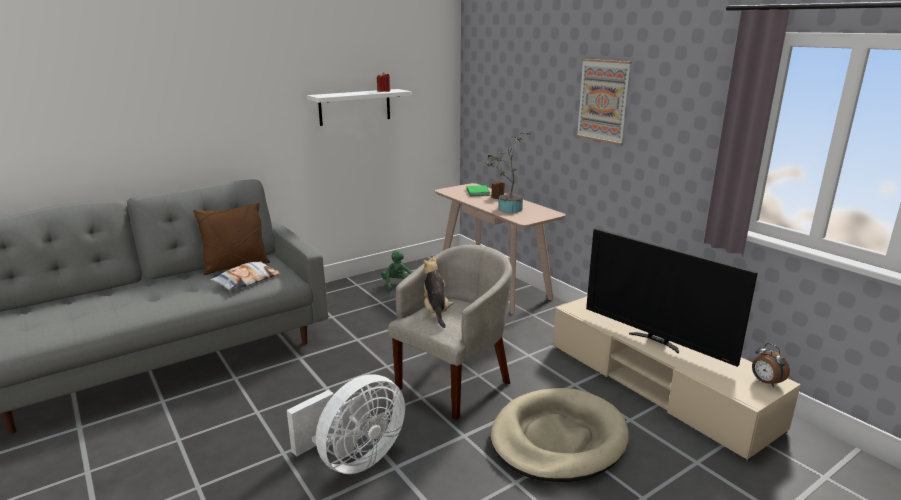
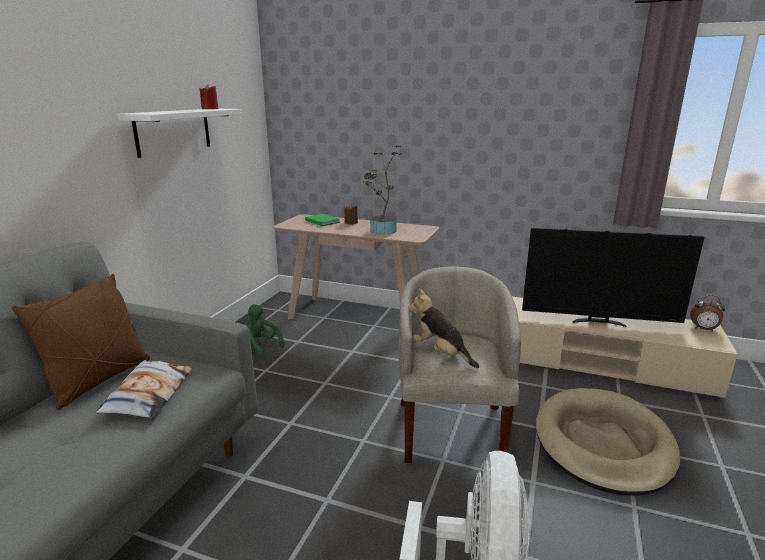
camera: 35 degrees left, 0 degrees up
picture [576,59,632,145] -> none

